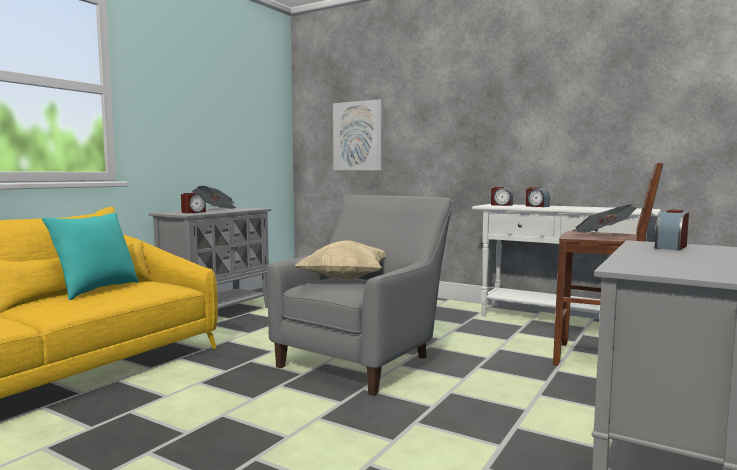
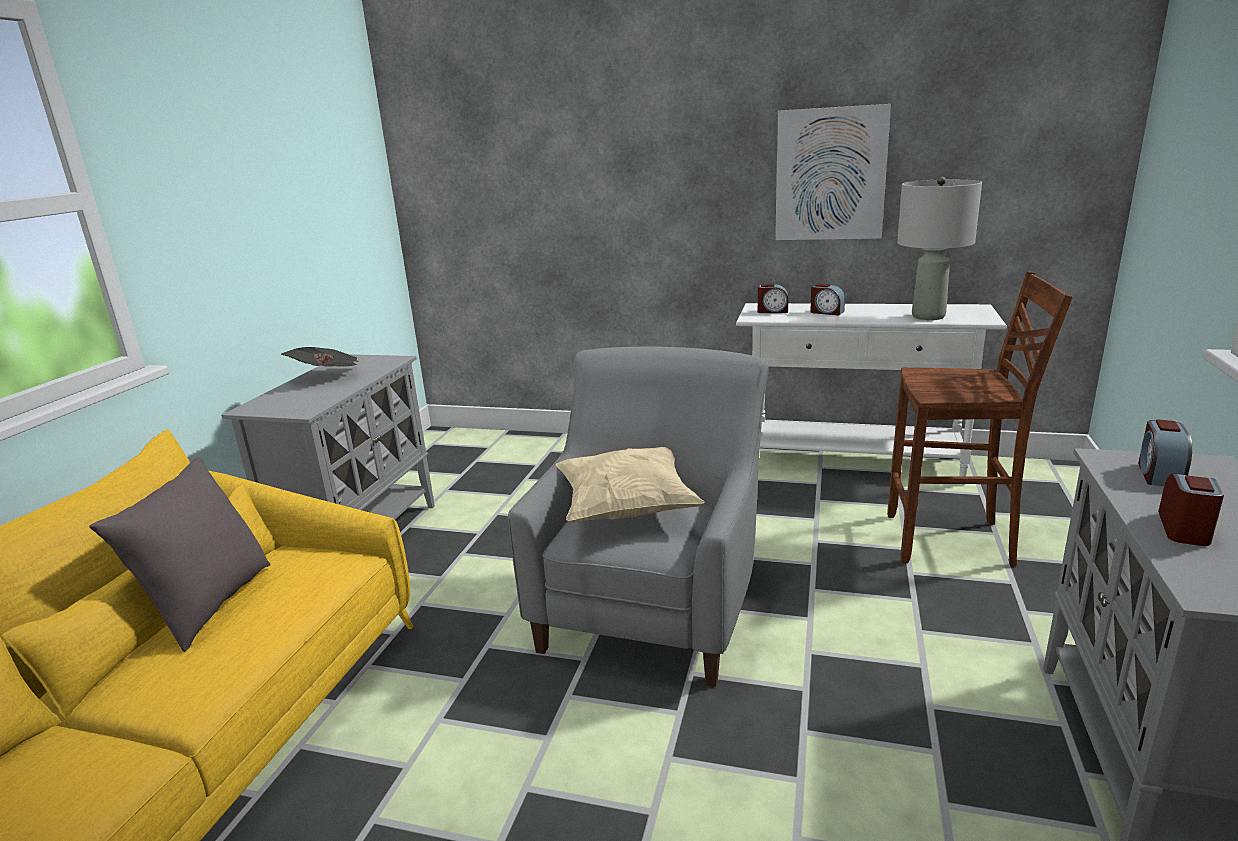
camera: 15 degrees left, 15 degrees up
turquoise pillow [42,213,139,300] -> grey pillow [89,457,271,652]
alarm clock [181,193,206,213] -> alarm clock moved to [1158,474,1224,546]
picture [333,99,383,170] -> picture moved to [775,104,891,240]
newspaper [572,204,636,233] -> none
none -> grey table lamp [897,177,982,320]

